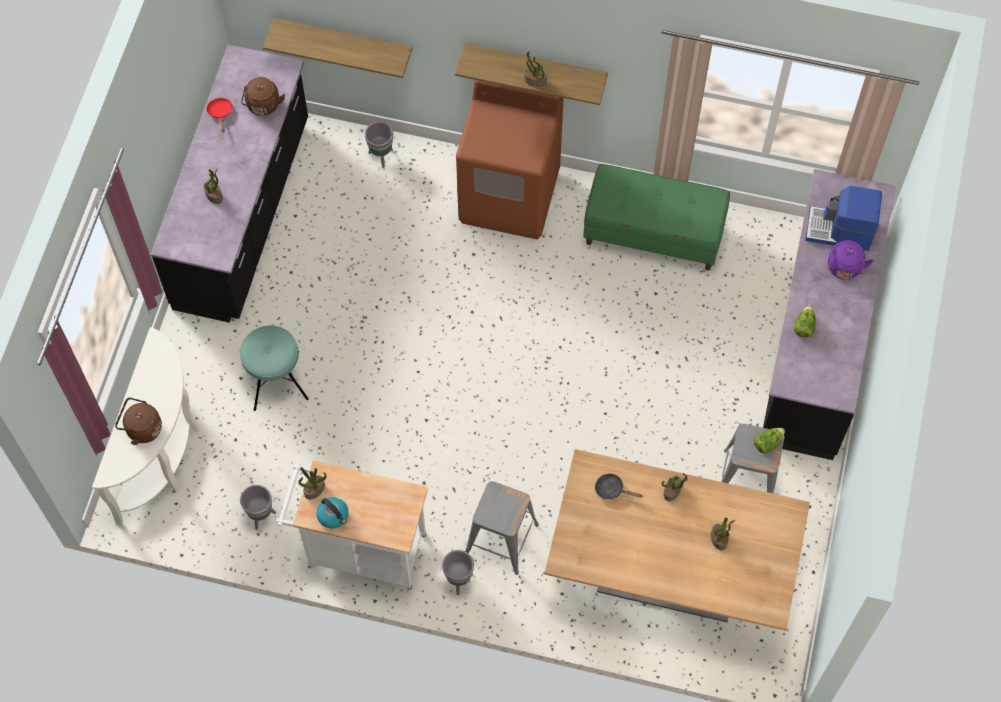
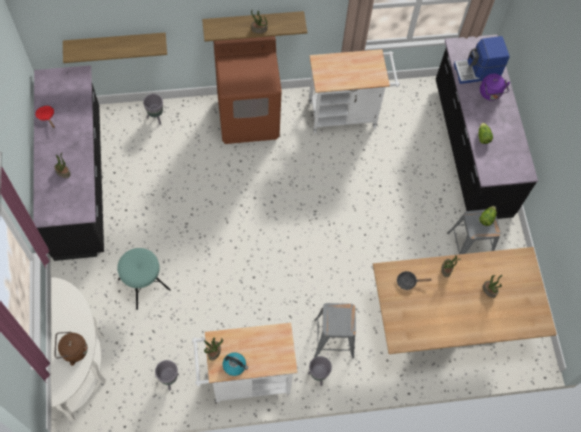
camera: 25 degrees left, 0 degrees up
brown kettle [241,77,285,116] -> none
green bench [583,164,730,271] -> white cart [309,49,400,133]

